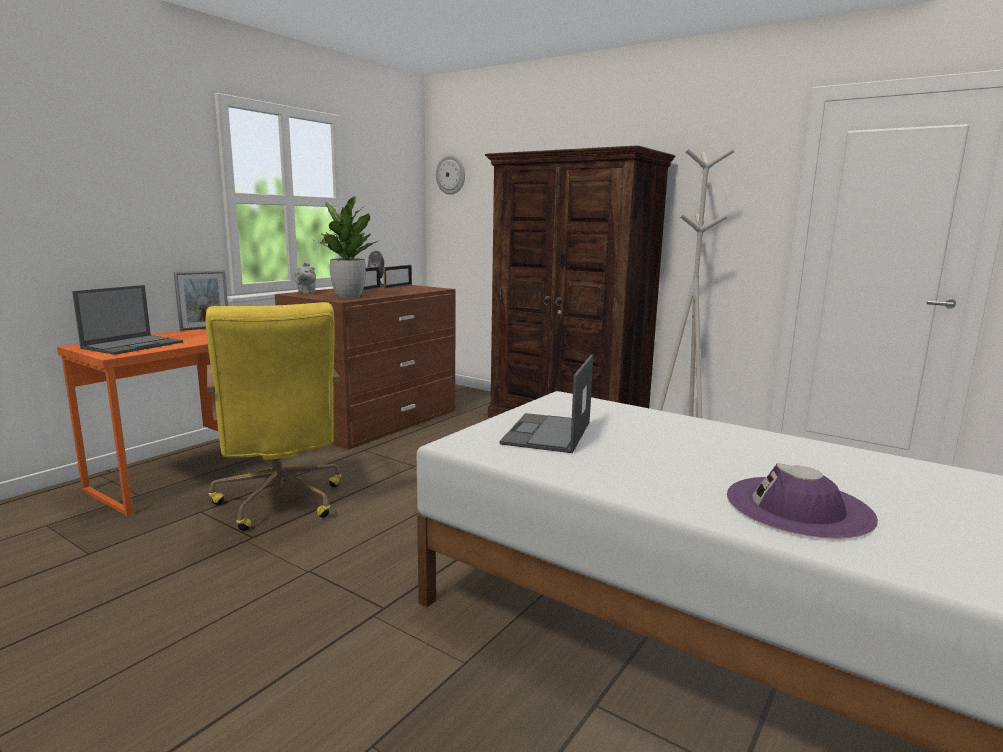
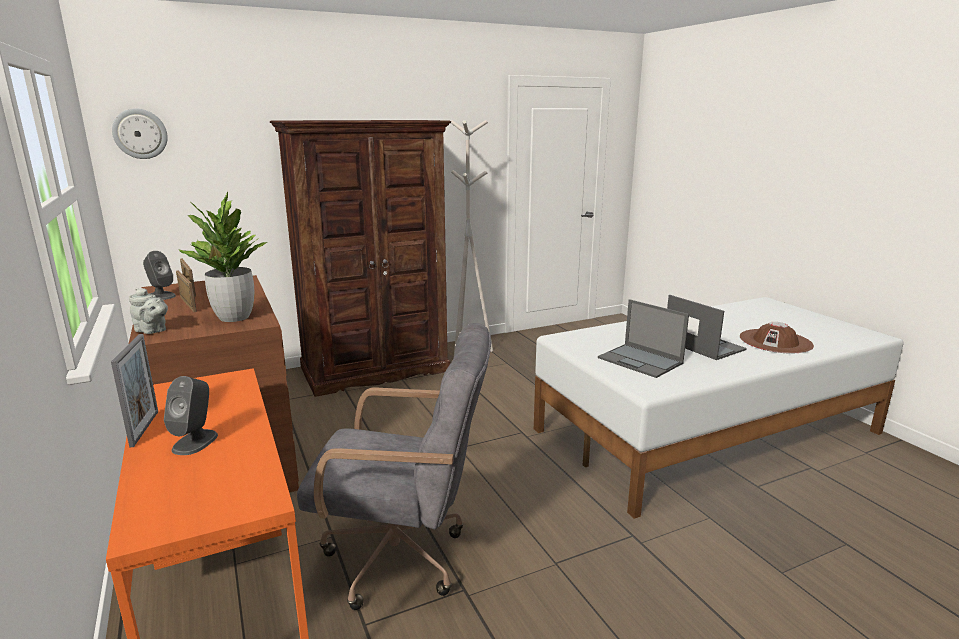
camera: 60 degrees left, 5 degrees up
laptop [72,285,183,355] -> laptop moved to [667,295,747,360]
yellow office chair [206,302,341,531] -> grey office chair [297,323,491,610]
purple hat [727,463,878,539] -> brown hat [740,322,814,353]
none -> grey speaker [164,376,218,455]

